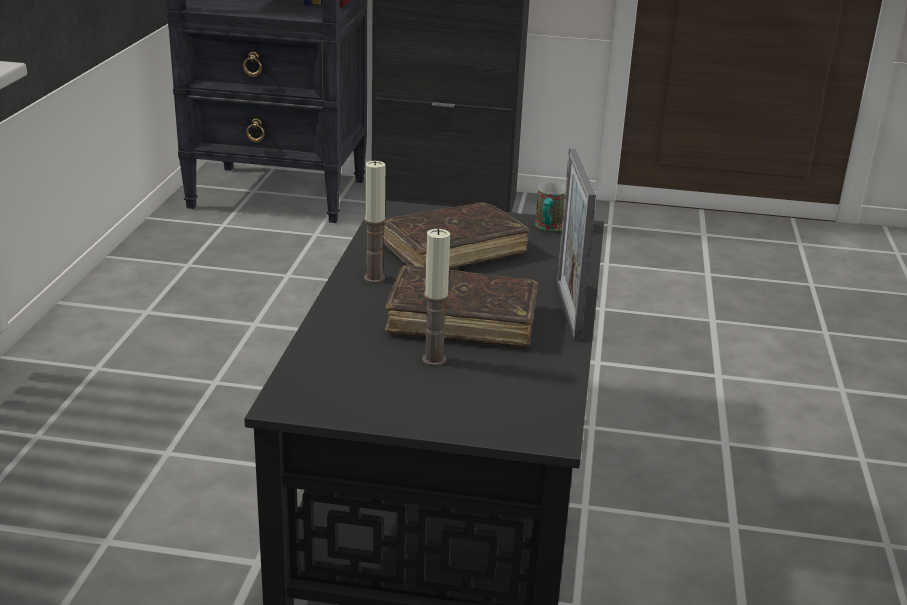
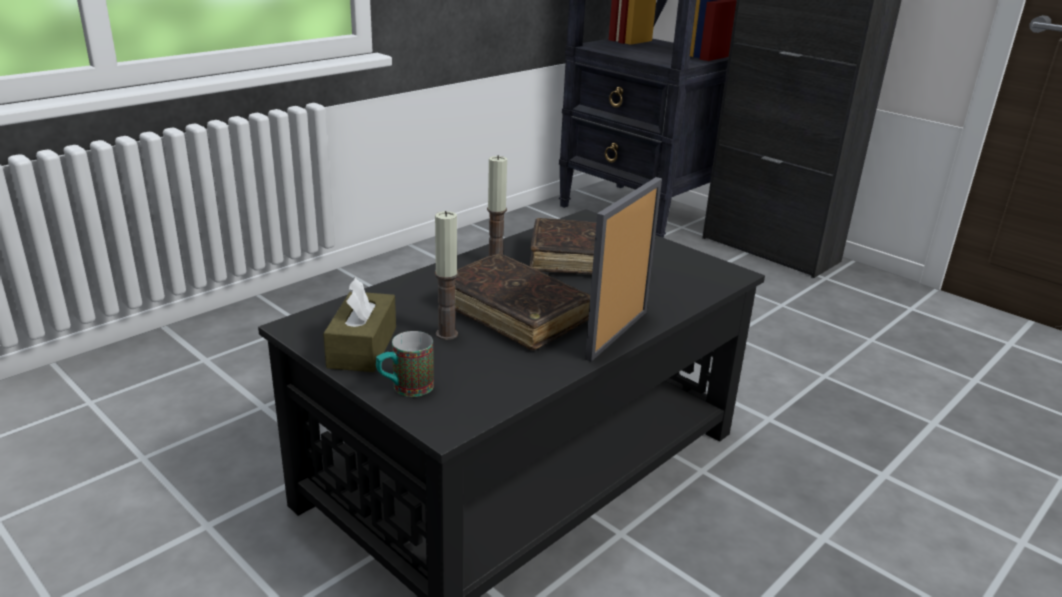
camera: 35 degrees right, 0 degrees up
mug [535,183,566,231] -> mug moved to [376,331,434,397]
none -> brown tissue box [323,277,396,372]

